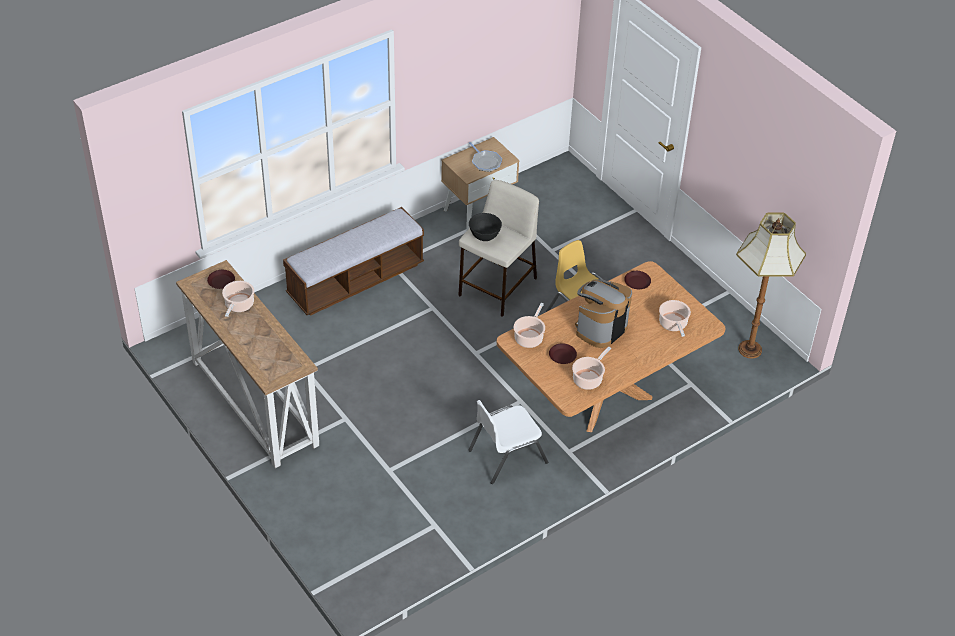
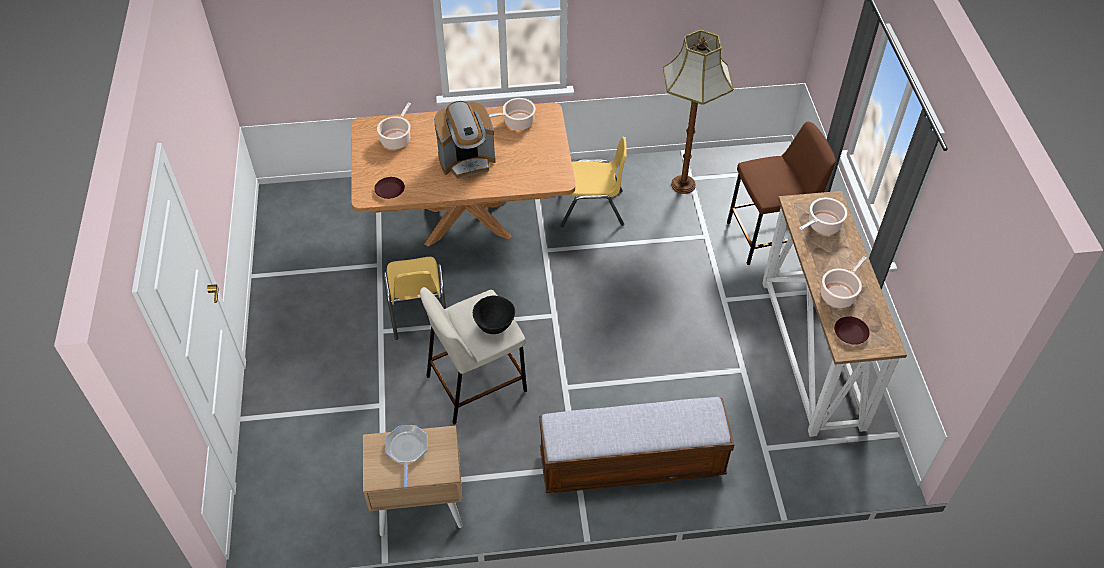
camera: 150 degrees left, 5 degrees up
white chair [469,400,548,484] -> yellow chair [560,137,627,227]
cooking pot [514,303,545,348] -> cooking pot moved to [799,198,847,235]
brown plate [549,343,577,364] -> none
floor lamp [736,213,806,359] -> floor lamp moved to [663,30,733,194]
none -> brown stool [727,122,836,265]

